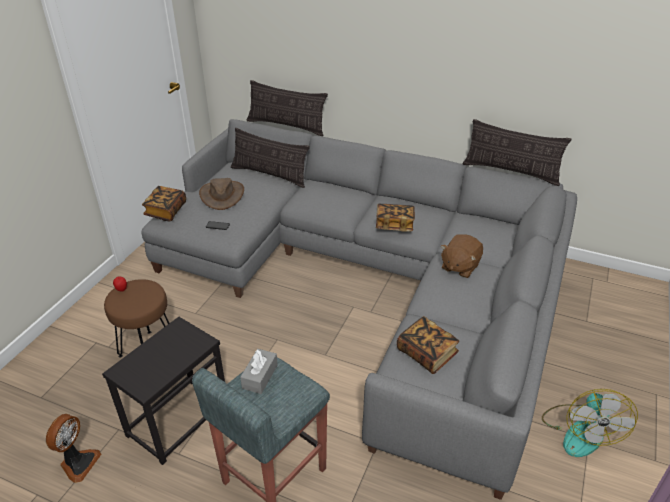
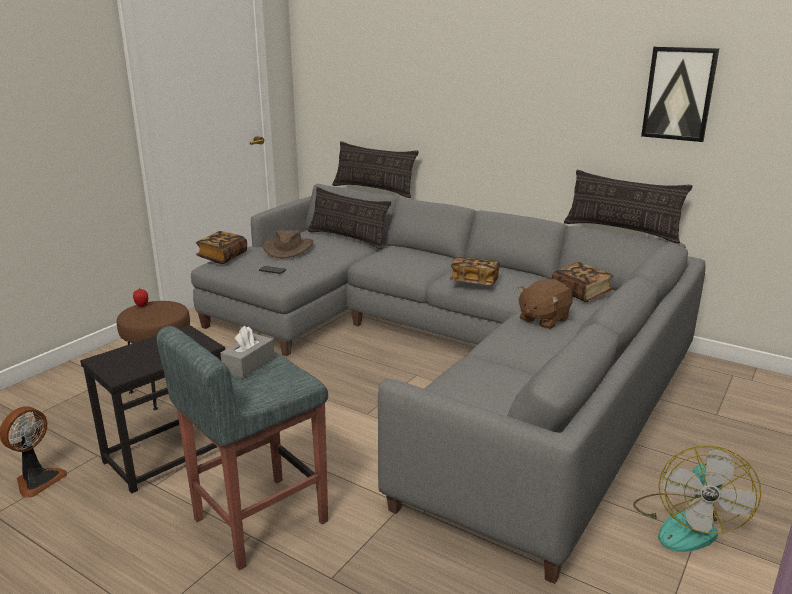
camera: 10 degrees right, 15 degrees down
book [397,316,459,374] -> book moved to [552,262,613,302]
none -> picture [641,47,719,142]

